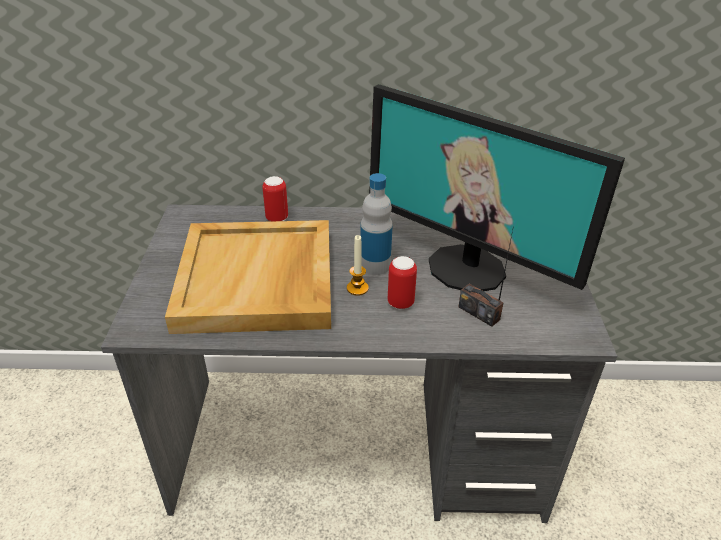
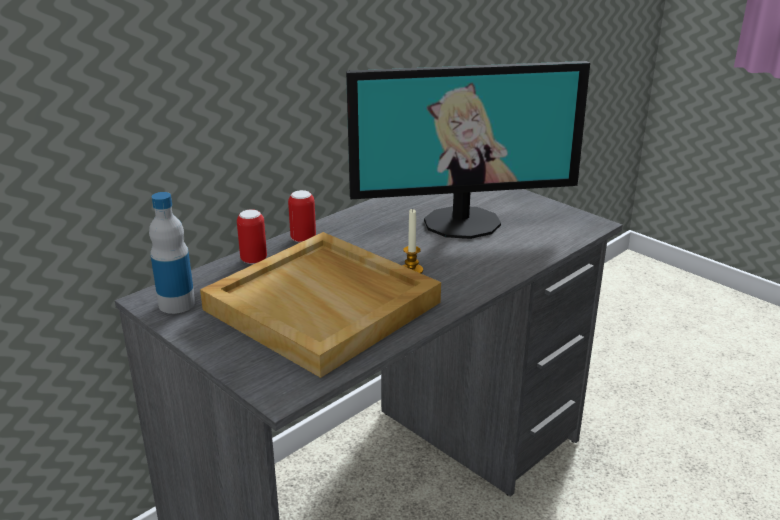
camera: 45 degrees left, 10 degrees down
bottle [360,173,393,275] -> bottle moved to [149,192,195,314]
can [388,256,417,309] -> can moved to [288,190,316,243]
radio [459,226,514,327] -> none

